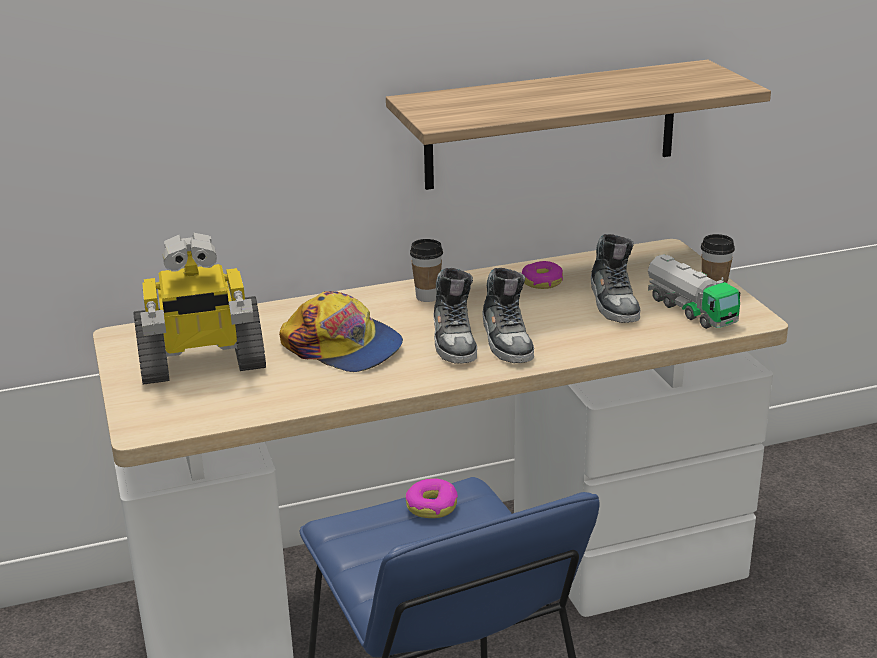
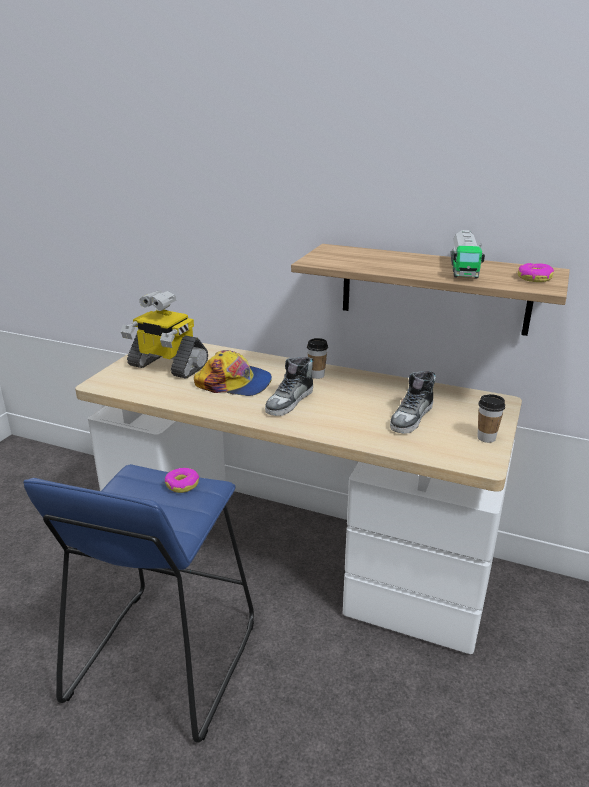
camera: 40 degrees right, 0 degrees up
cap [279,291,403,372] -> cap turned 60 degrees counterclockwise [194,350,272,396]
shoe [482,268,534,363] -> none
donut [522,261,563,289] -> donut moved to [518,263,554,282]
toy truck [648,254,741,329] -> toy truck moved to [451,230,485,278]

